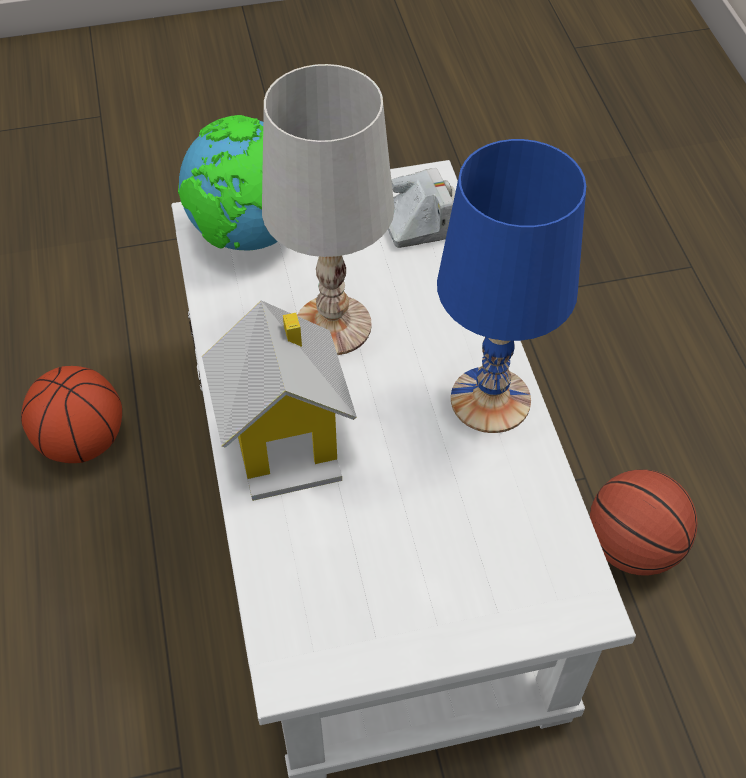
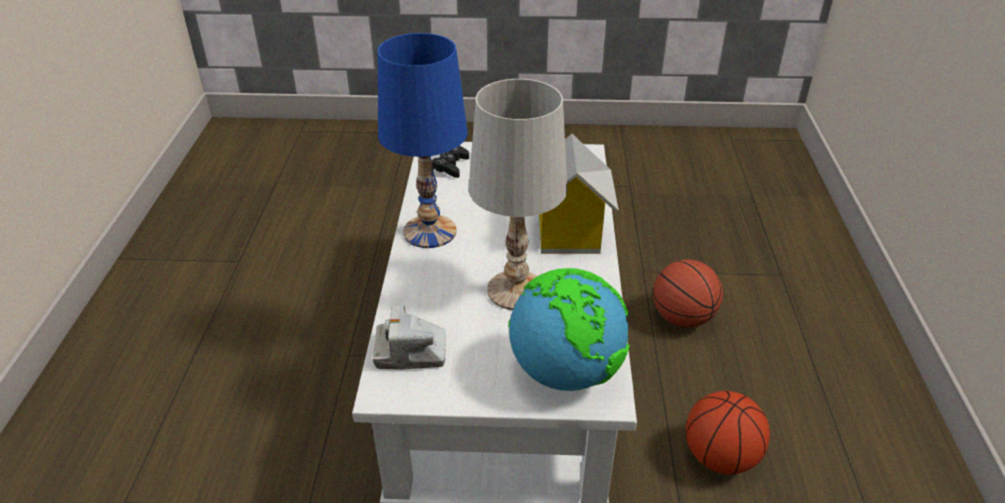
camera: 165 degrees left, 15 degrees down
basketball [590,469,697,576] -> basketball moved to [653,259,723,328]
none -> black game controller [432,146,469,178]

